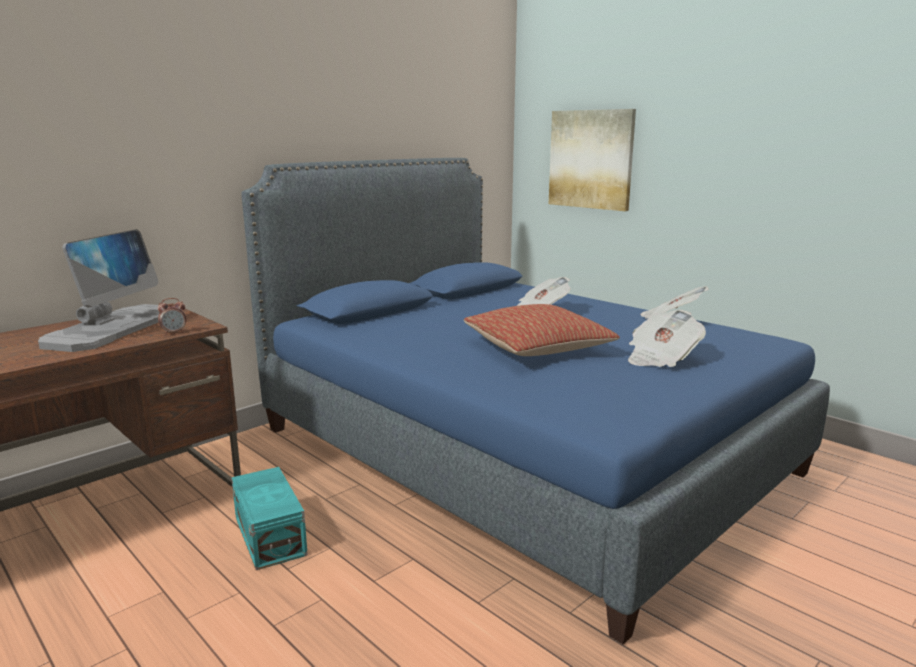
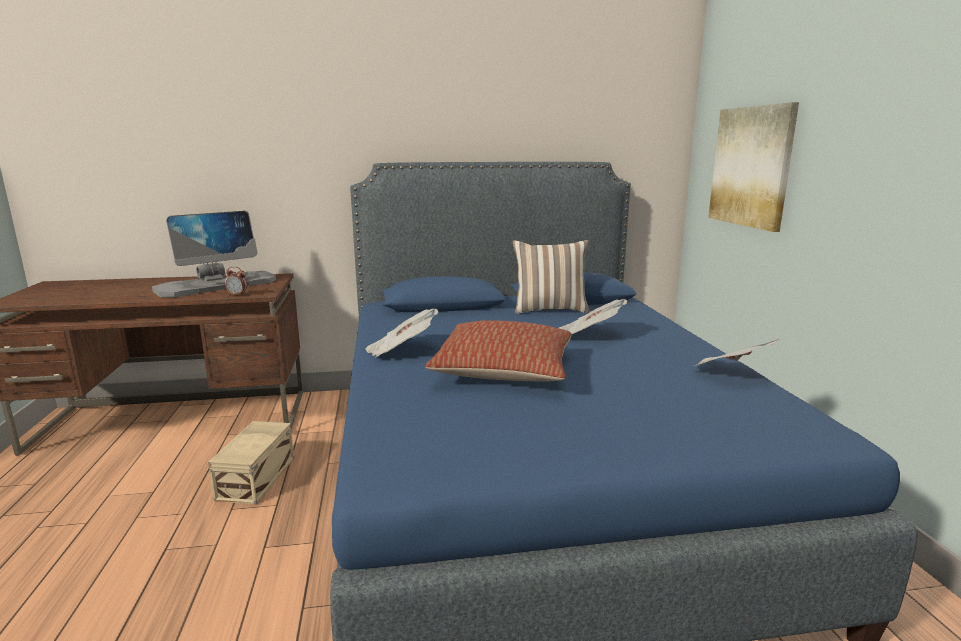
camera: 35 degrees right, 0 degrees up
turquoise storage box [231,467,308,570] -> beige storage box [208,421,294,504]
newspaper [628,310,706,367] -> newspaper moved to [366,309,438,357]
none -> pillow [513,240,590,314]

